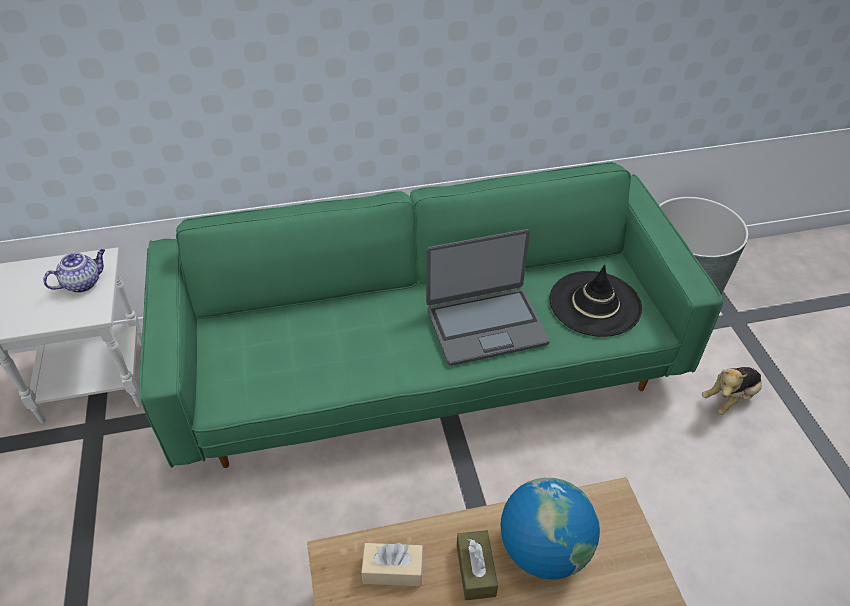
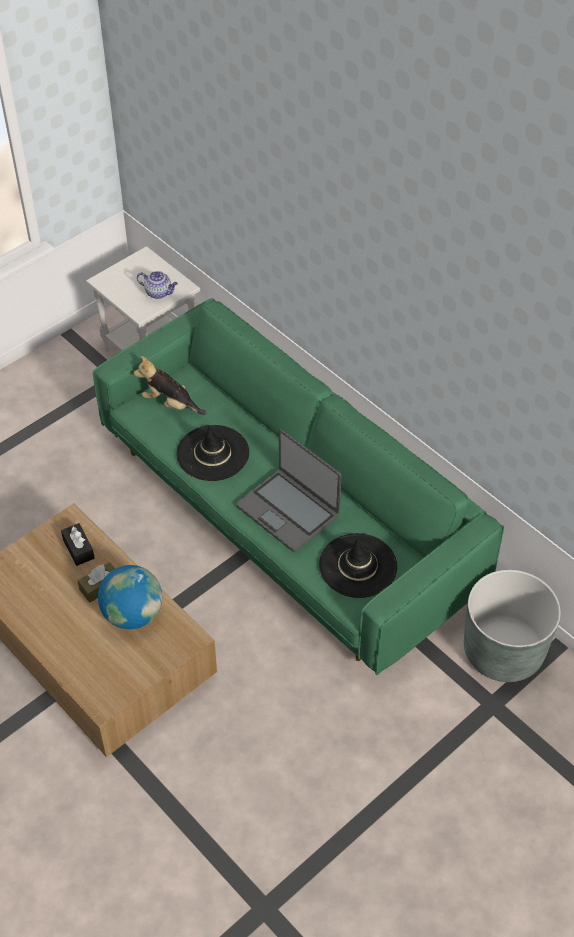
camera: 60 degrees right, 5 degrees up
beige tissue box [361,543,424,586] -> black tissue box [61,523,95,566]
plush toy [702,367,762,415] -> plush toy moved to [134,356,206,415]
none -> black hat [176,425,249,481]

